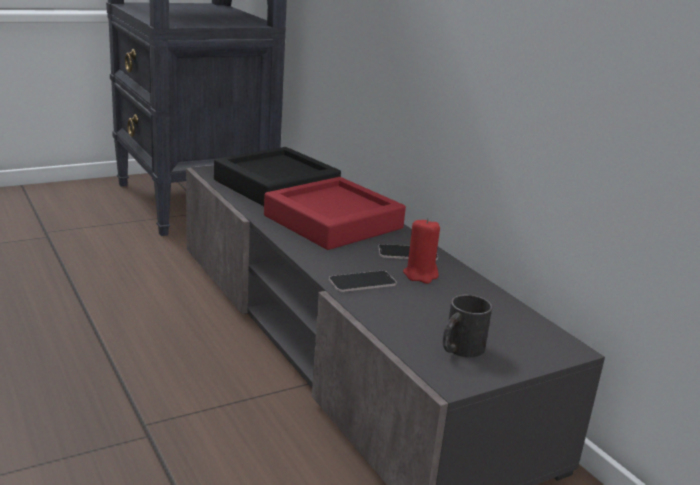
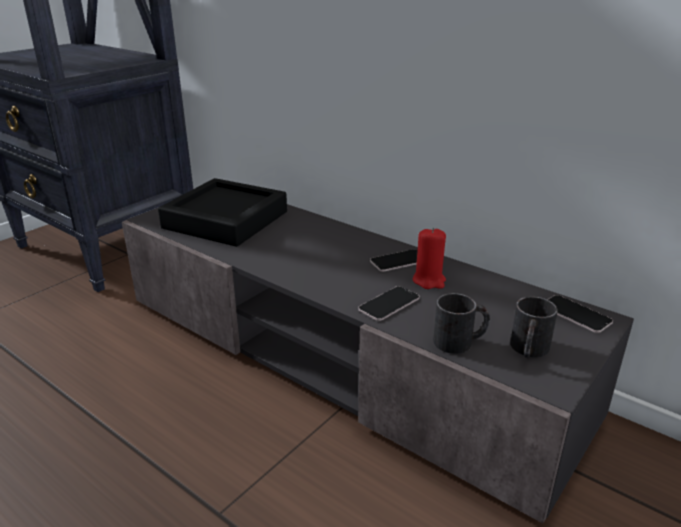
camera: 20 degrees left, 5 degrees up
red tray [264,177,406,250] -> none
none -> black mug [433,293,490,354]
none -> phone [547,295,613,333]

